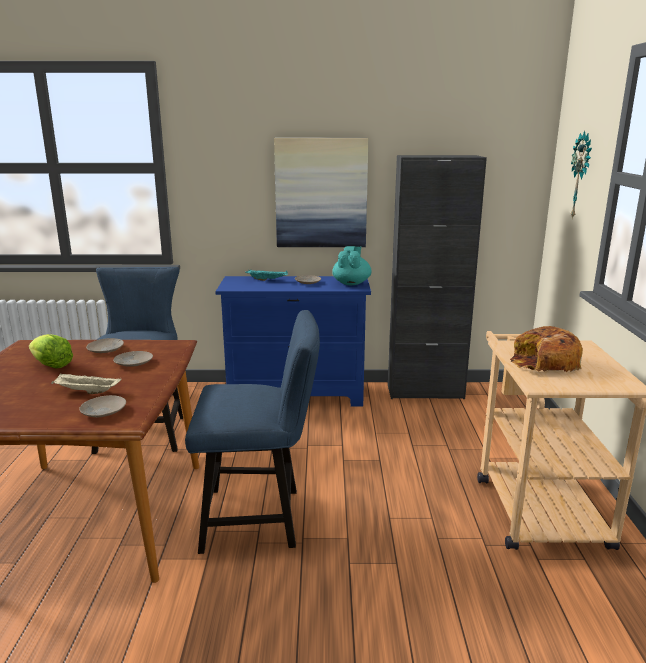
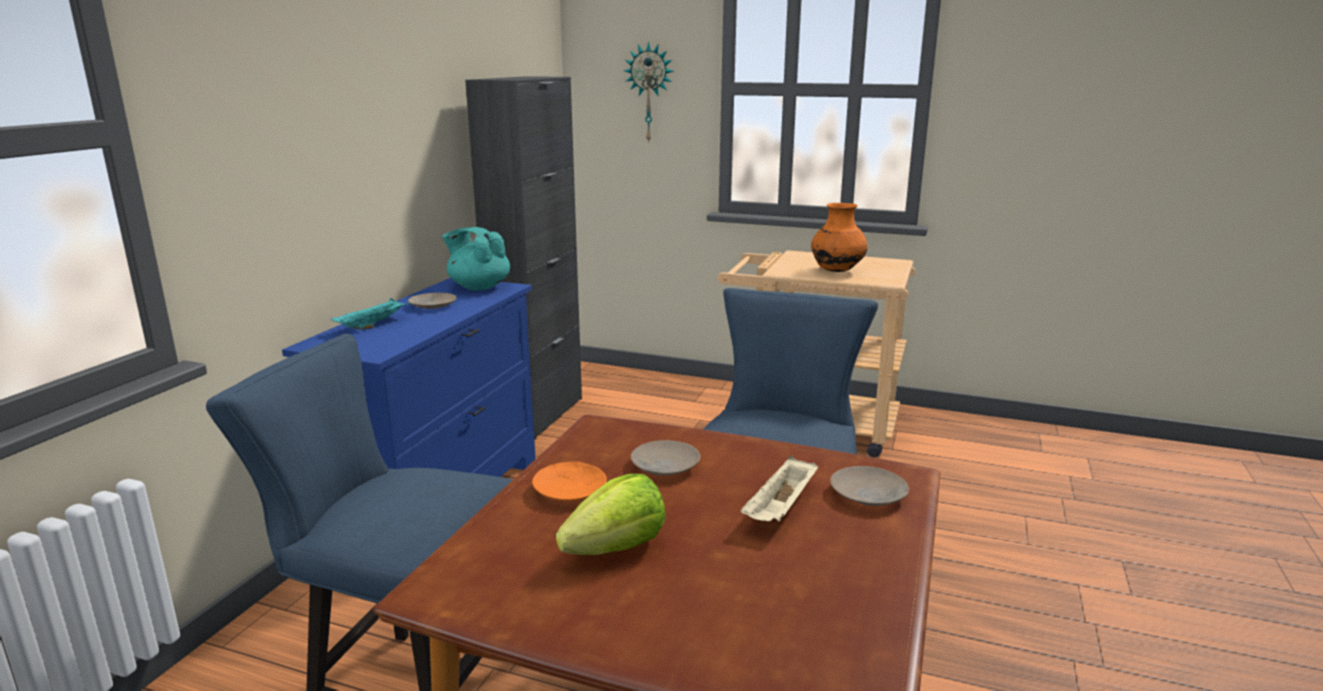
camera: 70 degrees left, 0 degrees up
beige plate [86,338,124,353] -> orange plate [532,461,607,502]
picture [274,138,368,247] -> none
bread [510,326,583,372] -> orange vase [811,203,868,272]

